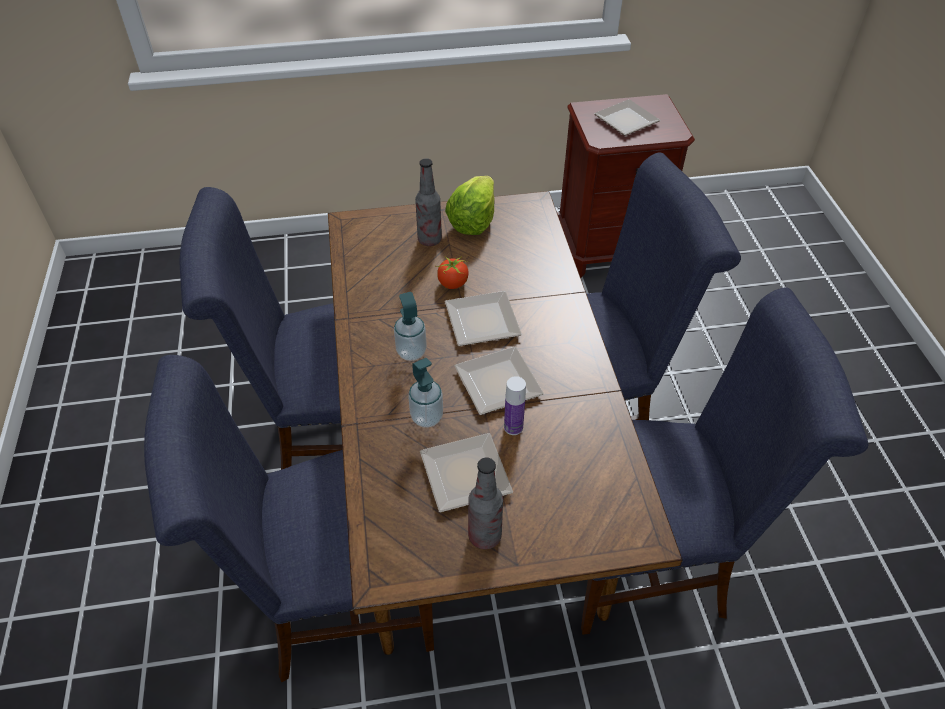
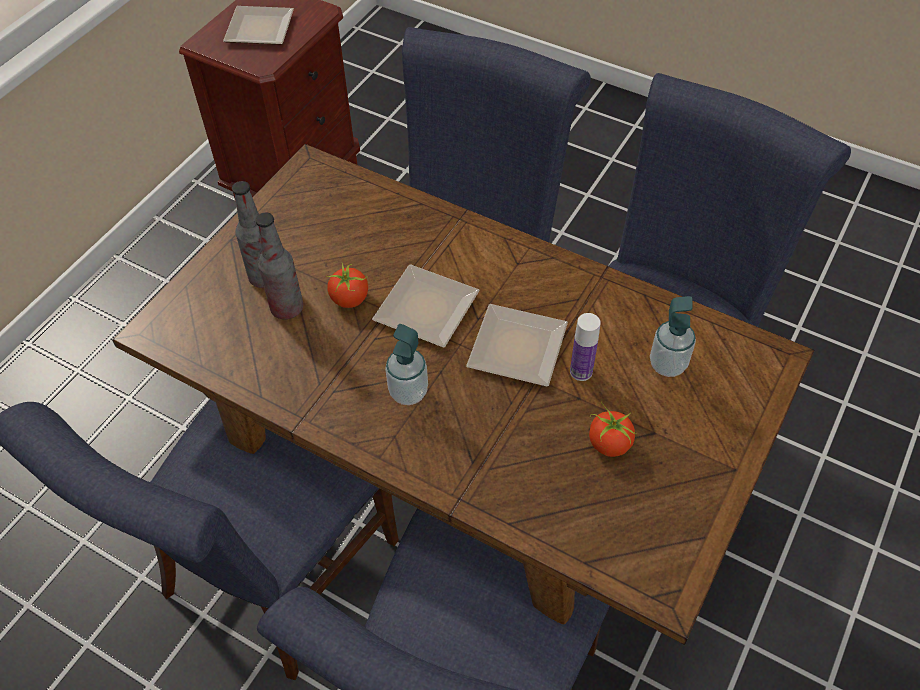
camera: 50 degrees left, 5 degrees up
soap dispenser [408,358,443,428] -> soap dispenser moved to [650,296,696,377]
plate [420,433,513,512] -> tomato [589,402,637,457]
lettuce [445,176,495,235] -> none
bottle [468,457,503,549] -> bottle moved to [256,212,303,319]

